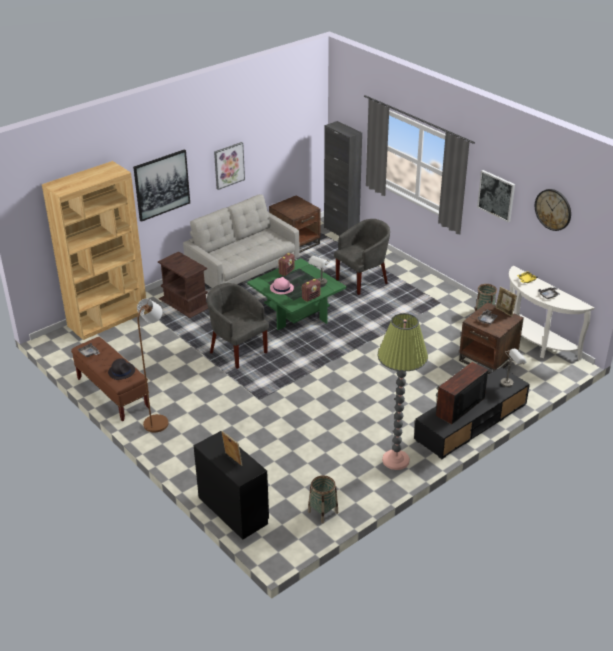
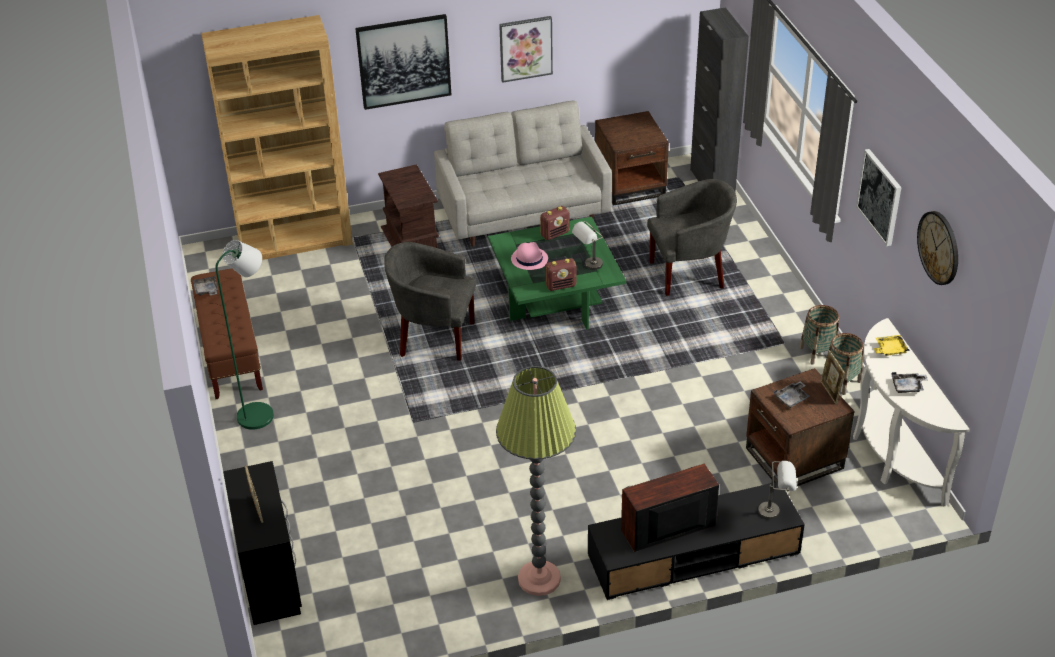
camera: 25 degrees right, 5 degrees up
black hat [108,358,135,380] -> none
brown floor lamp [137,298,169,433] -> green floor lamp [216,240,274,430]
grey armchair [207,283,269,369] -> grey armchair turned 60 degrees counterclockwise [384,242,476,361]
basket [308,475,338,524] -> basket moved to [799,305,839,365]

